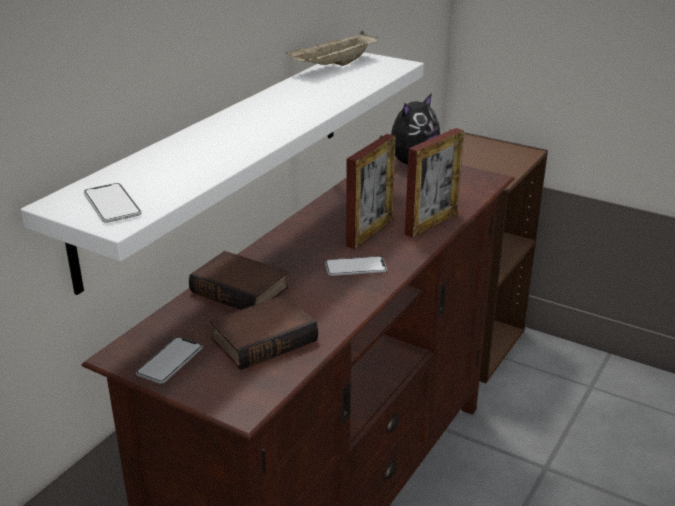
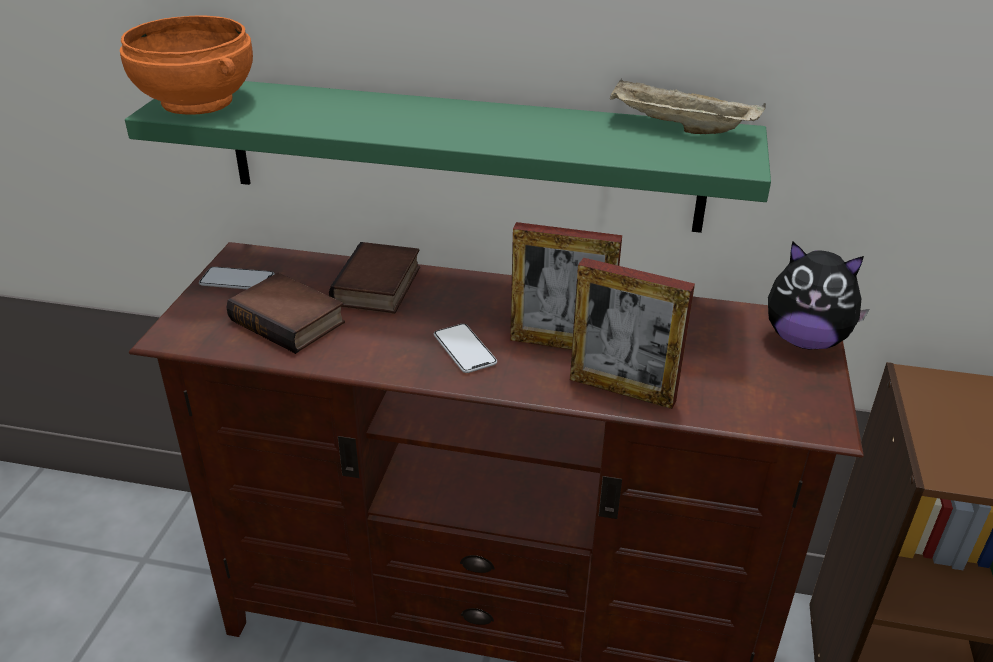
camera: 70 degrees right, 5 degrees up
white shelf [20,52,424,295] -> green shelf [125,81,771,233]
phone [84,183,142,223] -> orange bowl [120,15,253,115]

